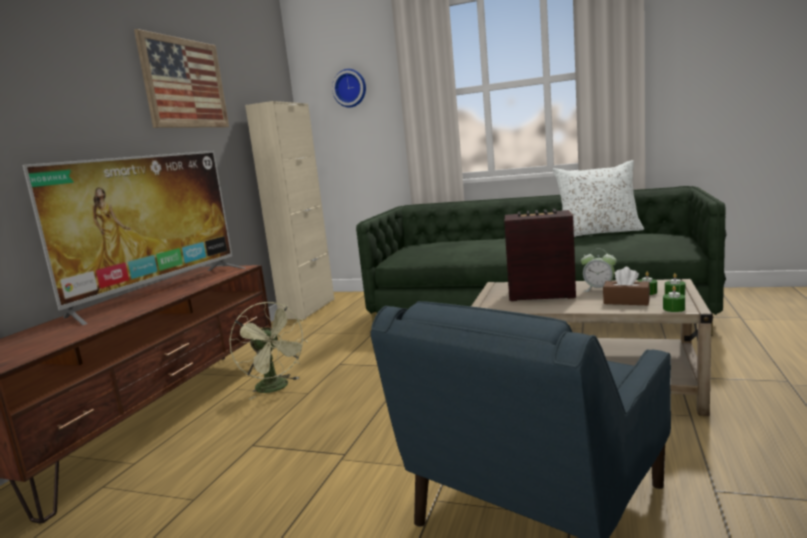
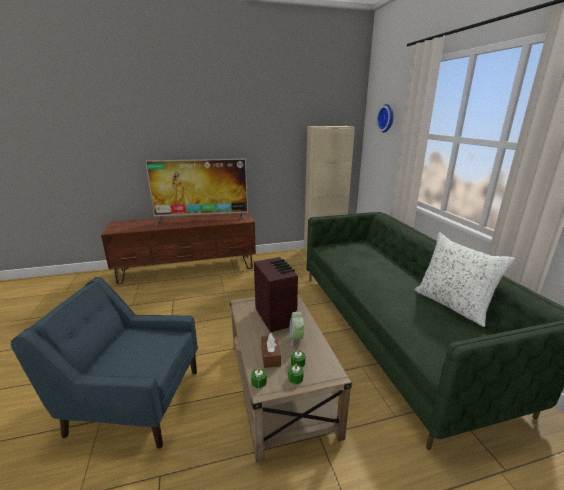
camera: 55 degrees right, 10 degrees up
picture [134,29,229,128] -> none
green fan [229,302,307,400] -> none

